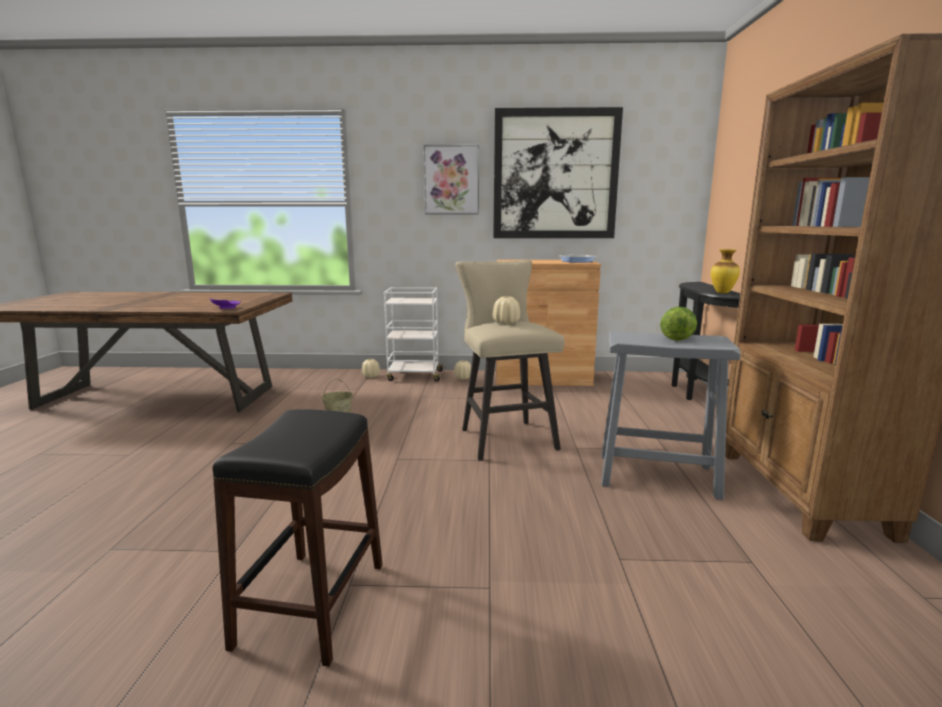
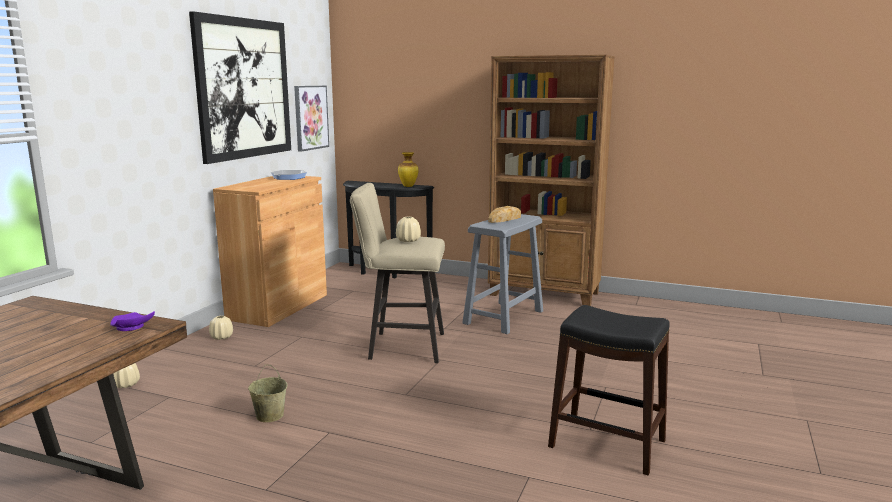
camera: 70 degrees left, 0 degrees up
white cart [384,287,445,382] -> none
picture [424,144,479,214] -> picture moved to [294,86,329,152]
lettuce [660,307,697,341] -> bread [488,206,521,223]

